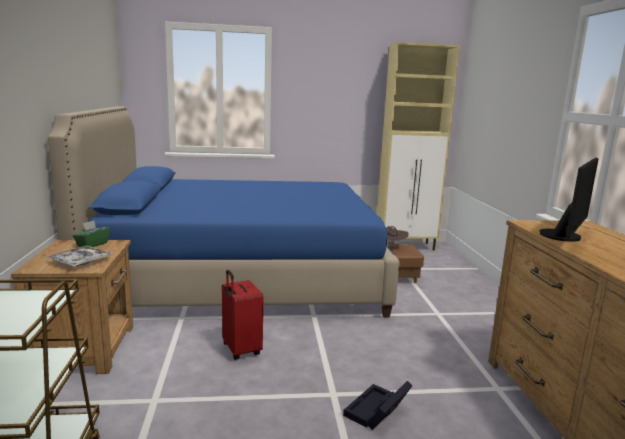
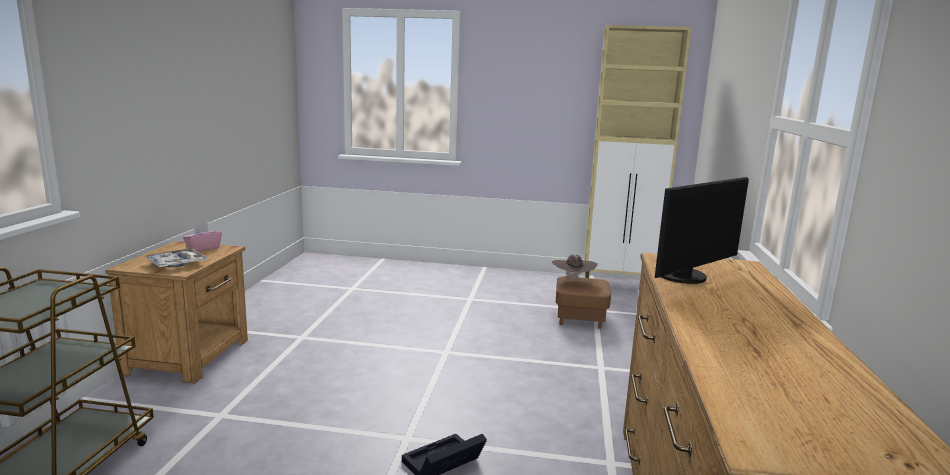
camera: 15 degrees right, 0 degrees up
blue bed [48,106,400,318] -> none
green tissue box [73,221,110,247] -> pink tissue box [183,223,222,252]
red suitcase [222,270,263,360] -> none

